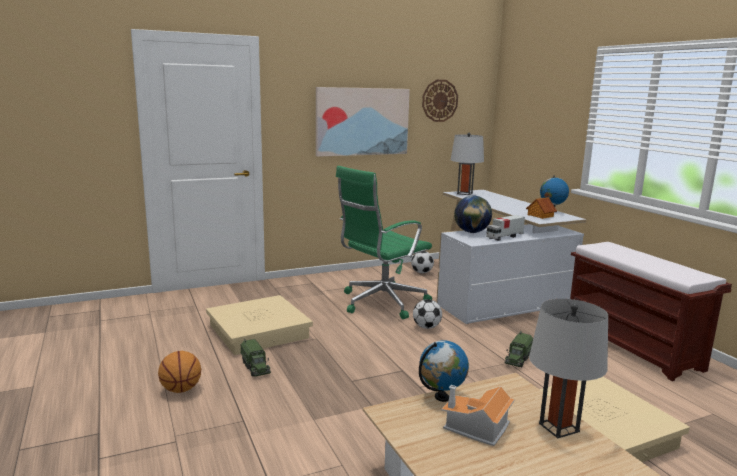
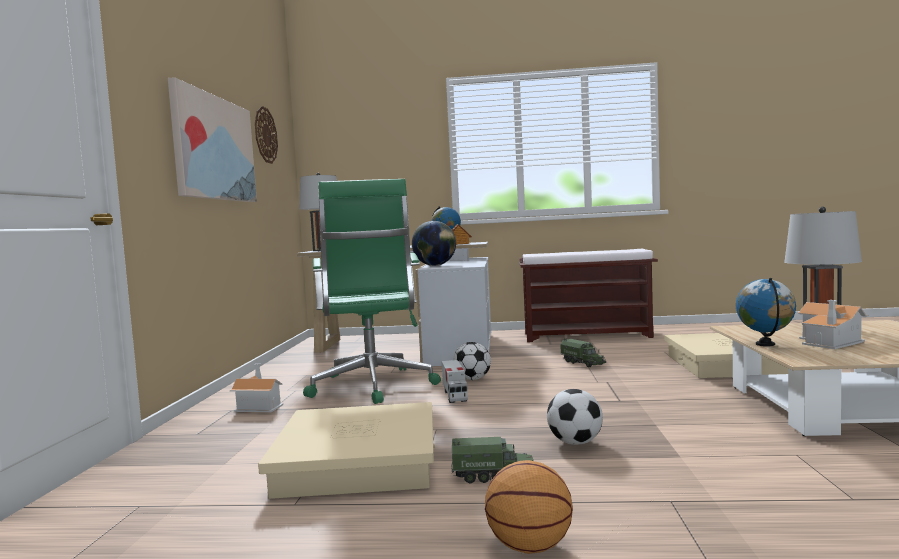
camera: 60 degrees left, 10 degrees down
football [411,251,434,273] -> football moved to [547,389,603,445]
toy truck [486,215,525,241] -> toy truck moved to [442,360,468,403]
none -> toy house [230,363,283,413]

